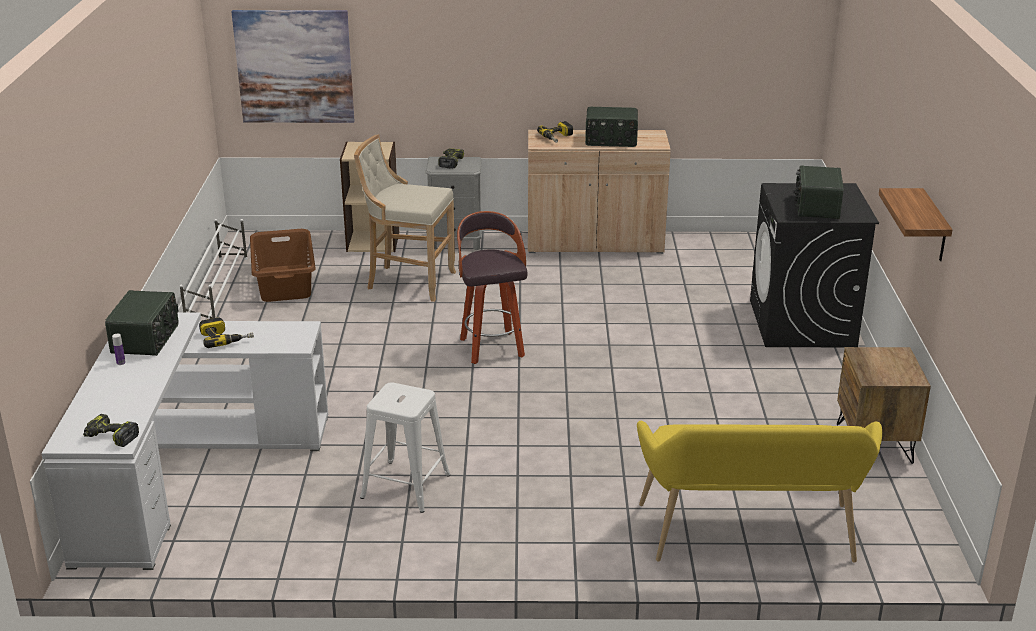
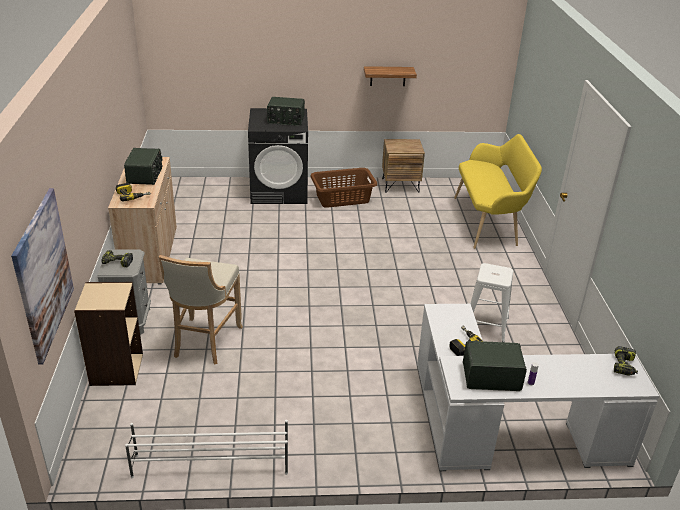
camera: 95 degrees left, 5 degrees up
brown laundry basket [250,229,316,302] -> brown laundry basket moved to [310,168,377,208]
stool [457,211,527,364] -> none

